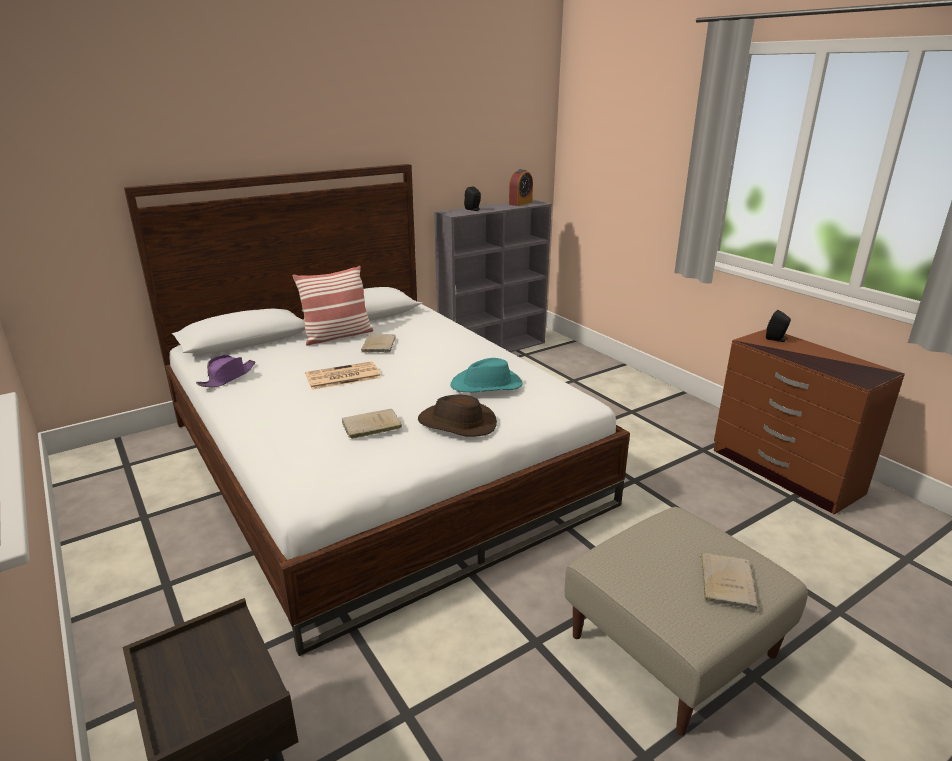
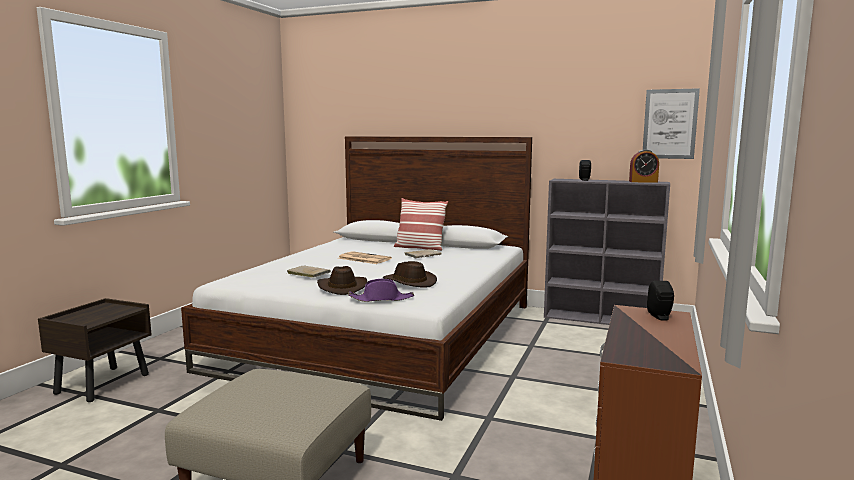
camera: 55 degrees right, 15 degrees down
purple hat [196,355,255,387] -> purple hat moved to [348,279,414,302]
turquoise hat [451,358,523,392] -> brown hat [383,261,437,288]
beige book [700,553,758,610] -> none
none -> picture [643,88,700,159]

